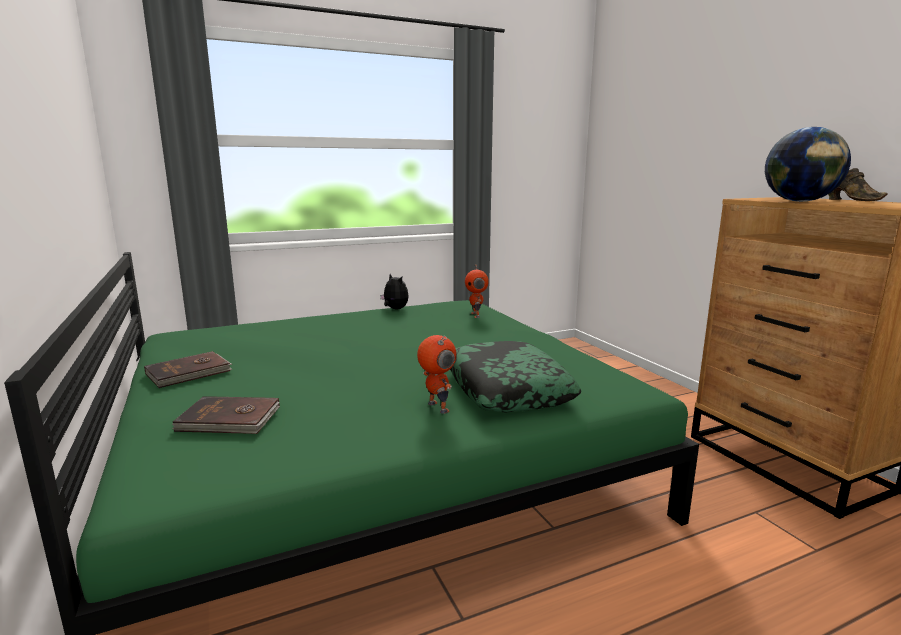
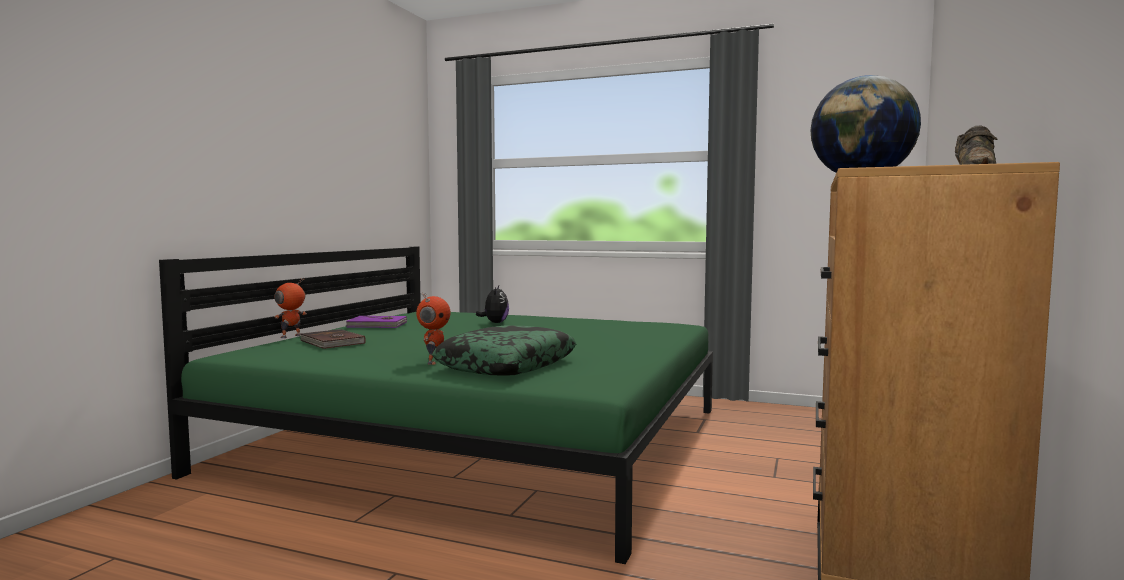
camera: 45 degrees right, 10 degrees down
brown book [144,351,233,388] -> purple book [345,316,407,328]
plush toy [380,274,409,309] -> plush toy moved to [476,286,509,323]
toy robot [465,265,489,318] -> toy robot moved to [274,279,307,338]

